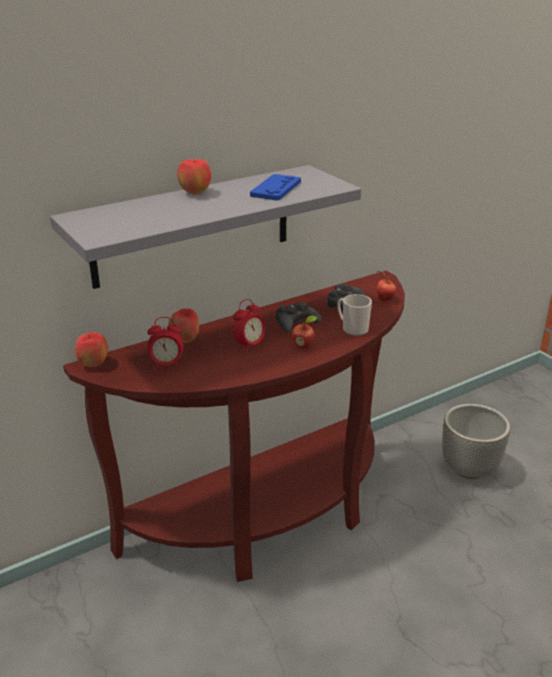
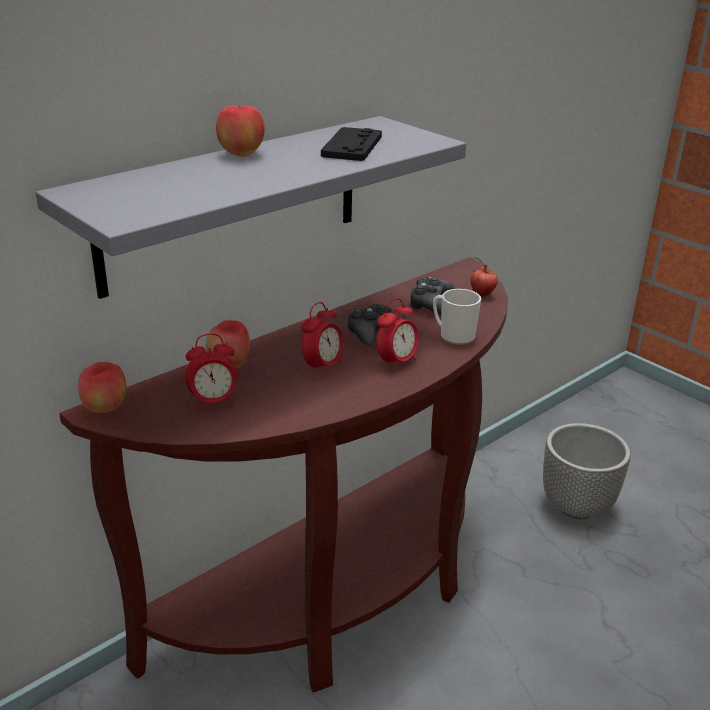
camera: 10 degrees left, 0 degrees up
blue game controller [250,174,301,201] -> black game controller [321,127,382,161]
apple [292,315,317,348] -> alarm clock [377,298,419,372]

